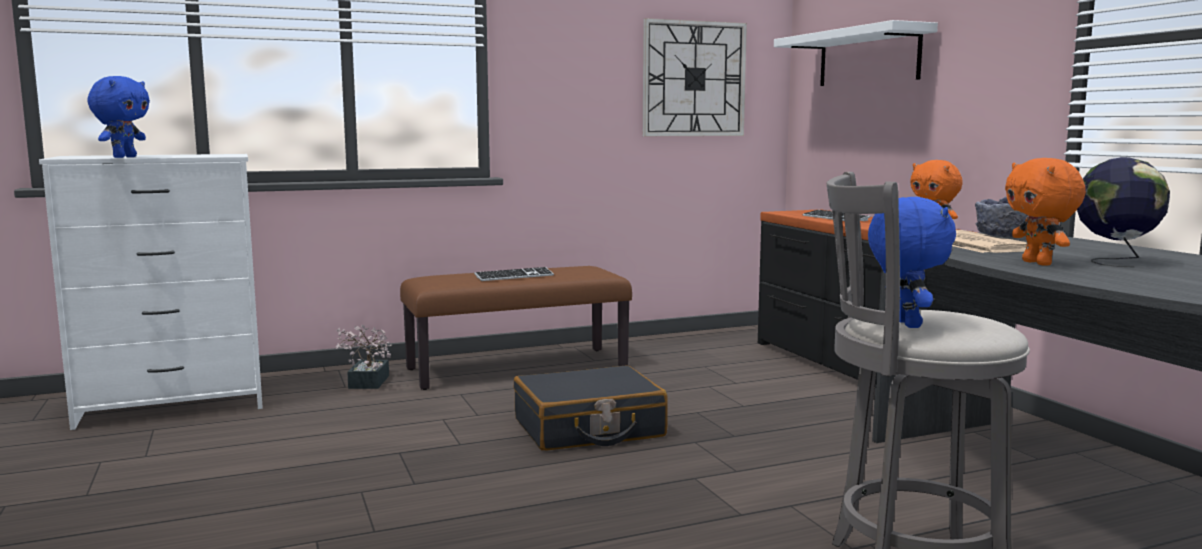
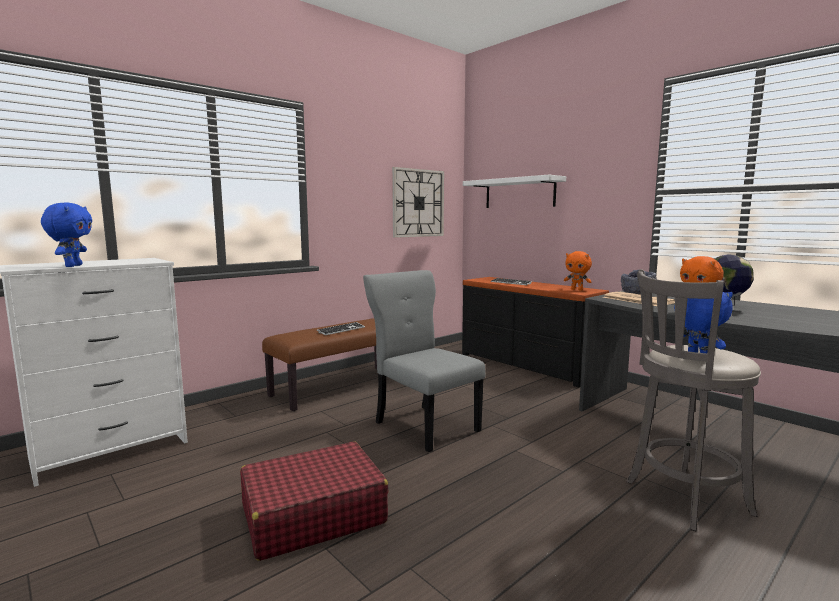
camera: 20 degrees left, 0 degrees up
potted plant [335,325,391,389] -> none
black suitcase [514,366,668,451] -> grey chair [363,270,485,452]
none -> red suitcase [240,441,389,561]

